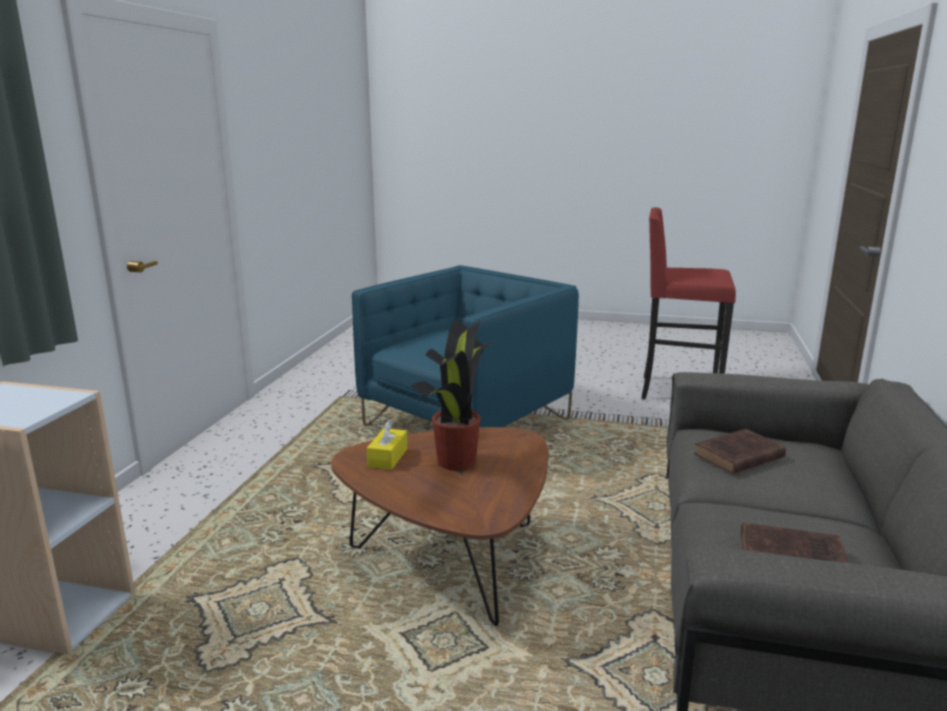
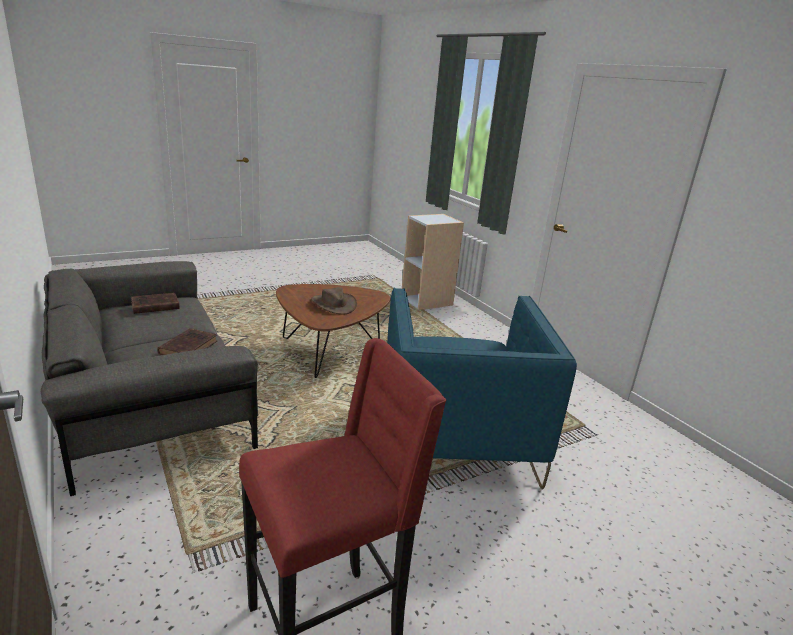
camera: 135 degrees right, 5 degrees up
yellow tissue box [367,420,407,470] -> none
potted plant [411,319,495,471] -> brown hat [311,287,357,315]

